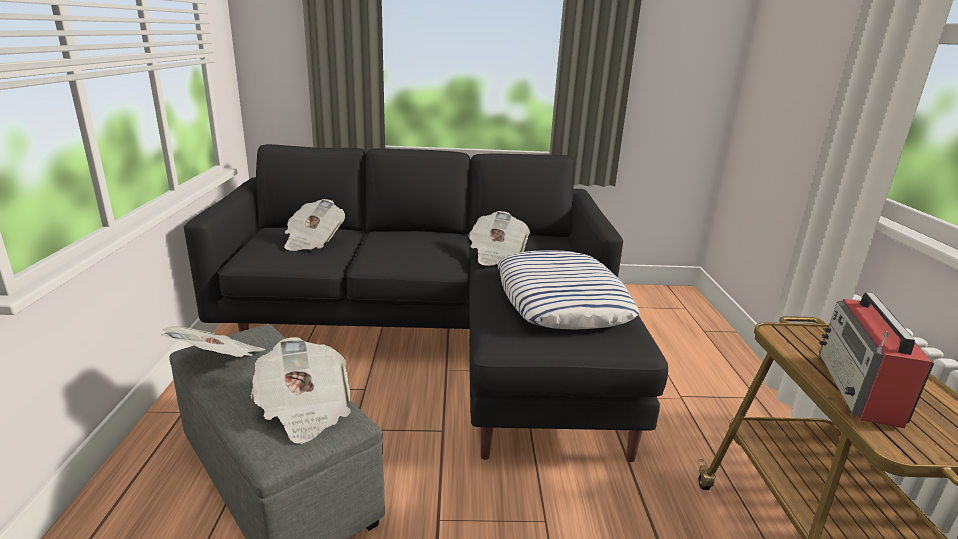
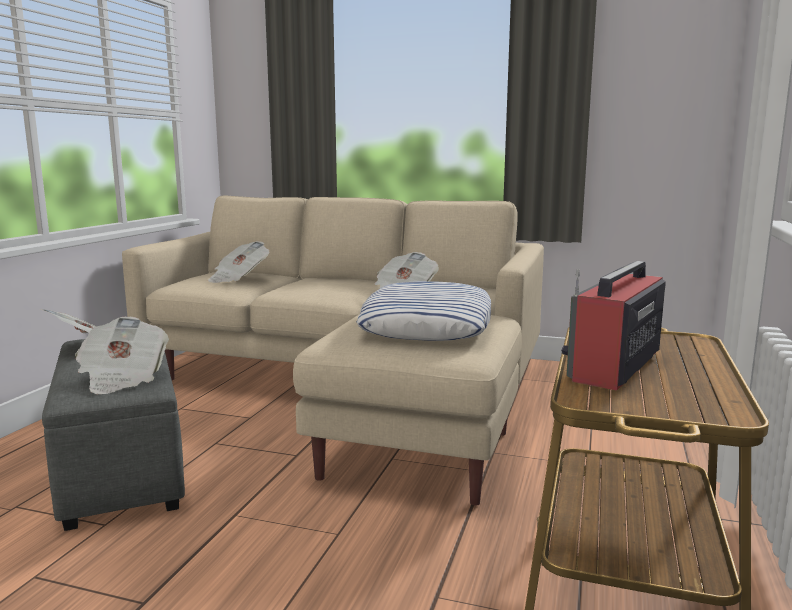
camera: 20 degrees right, 10 degrees down
black sofa [184,144,668,462] -> beige sofa [122,196,544,506]

